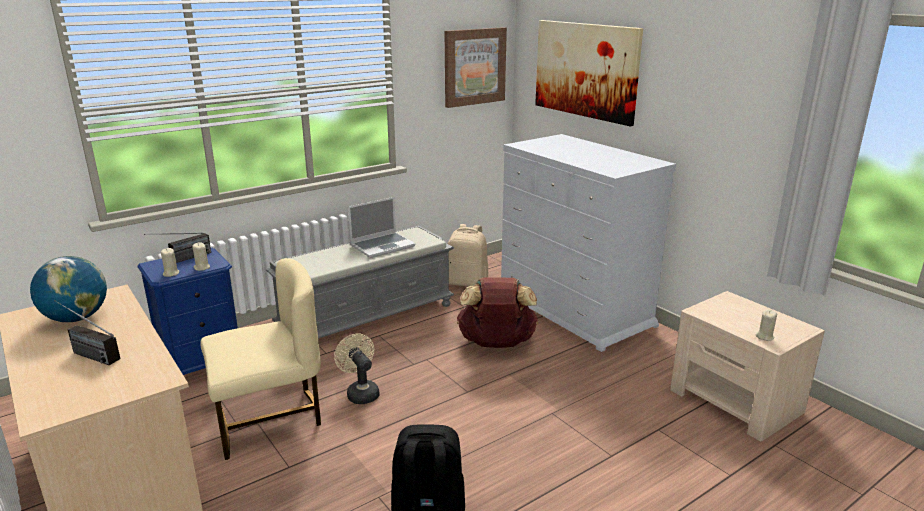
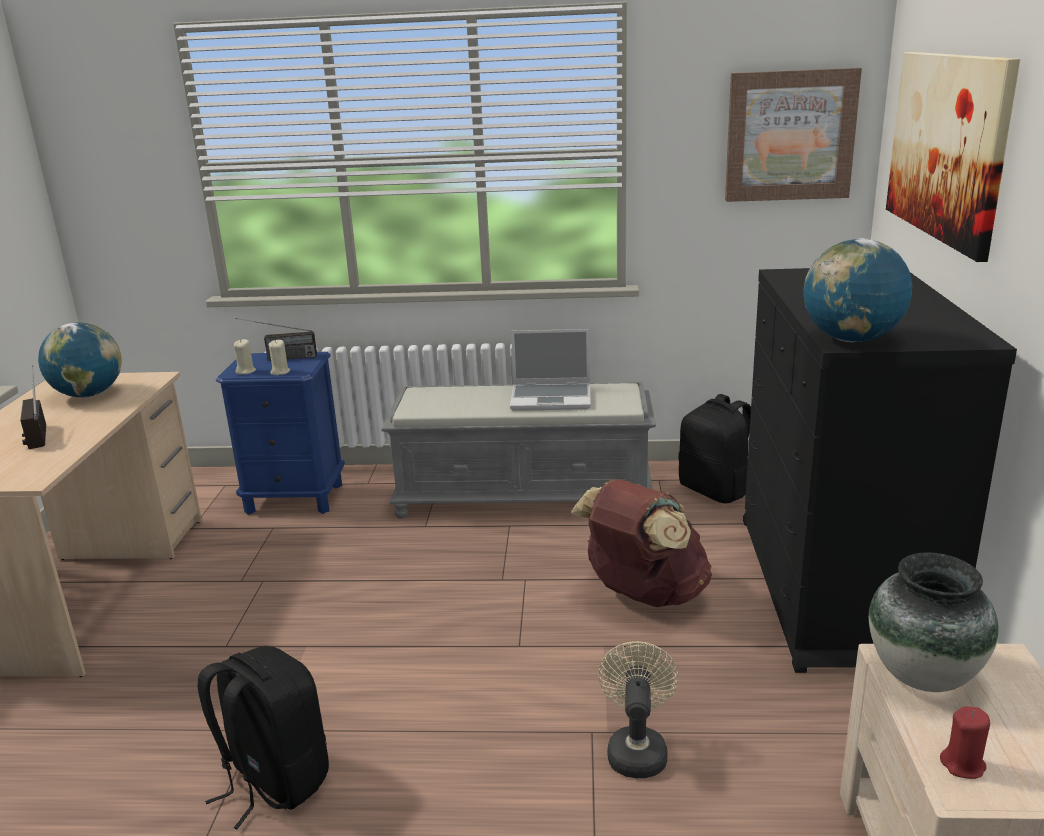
camera: 40 degrees right, 0 degrees up
beige chair [200,258,321,460] -> none
beige fan [334,334,379,404] -> beige fan moved to [598,641,678,778]
beige backpack [448,224,488,287] -> black backpack [678,394,751,503]
white dresser [501,134,676,352] -> black dresser [743,268,1017,673]
beige candle [756,310,777,341] -> red candle [940,706,990,779]
none -> globe [804,238,912,342]
none -> vase [869,552,999,692]

